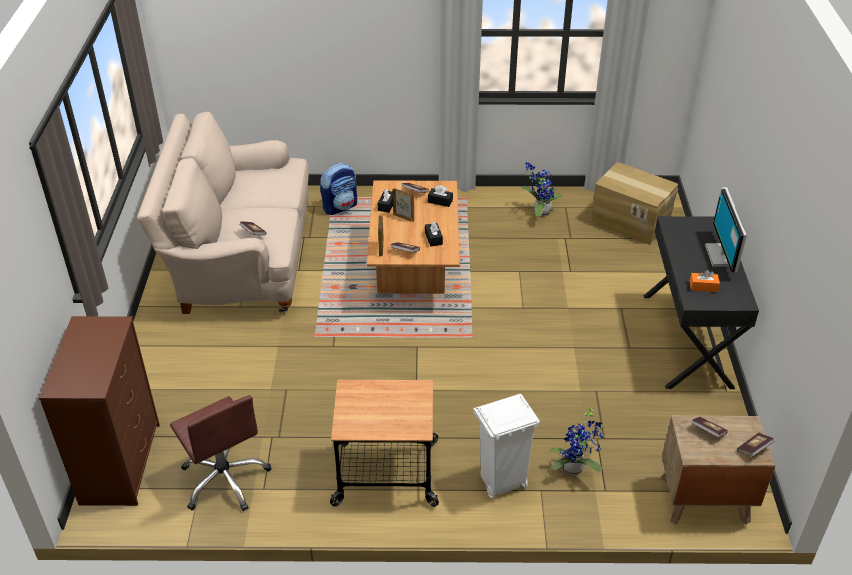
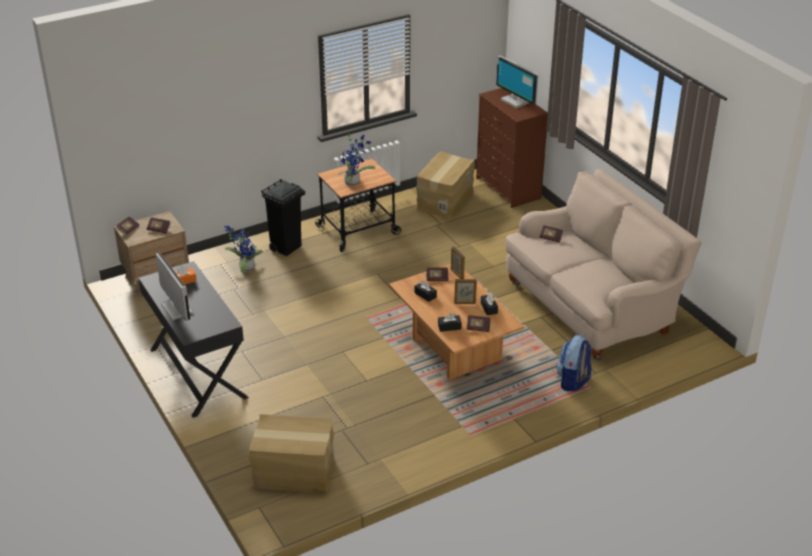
camera: 150 degrees right, 5 degrees down
brown office chair [170,395,272,511] -> cardboard box [416,151,475,219]
white trash can [473,394,540,499] -> black trash can [261,179,305,256]
potted plant [521,162,562,217] -> potted plant moved to [338,135,375,186]
none -> monitor [496,56,538,108]

